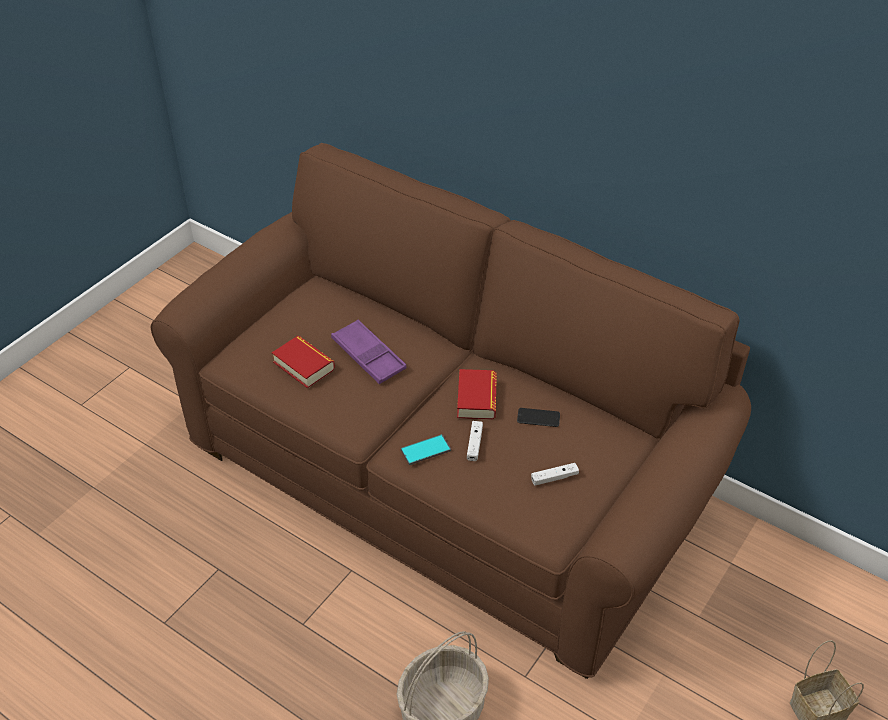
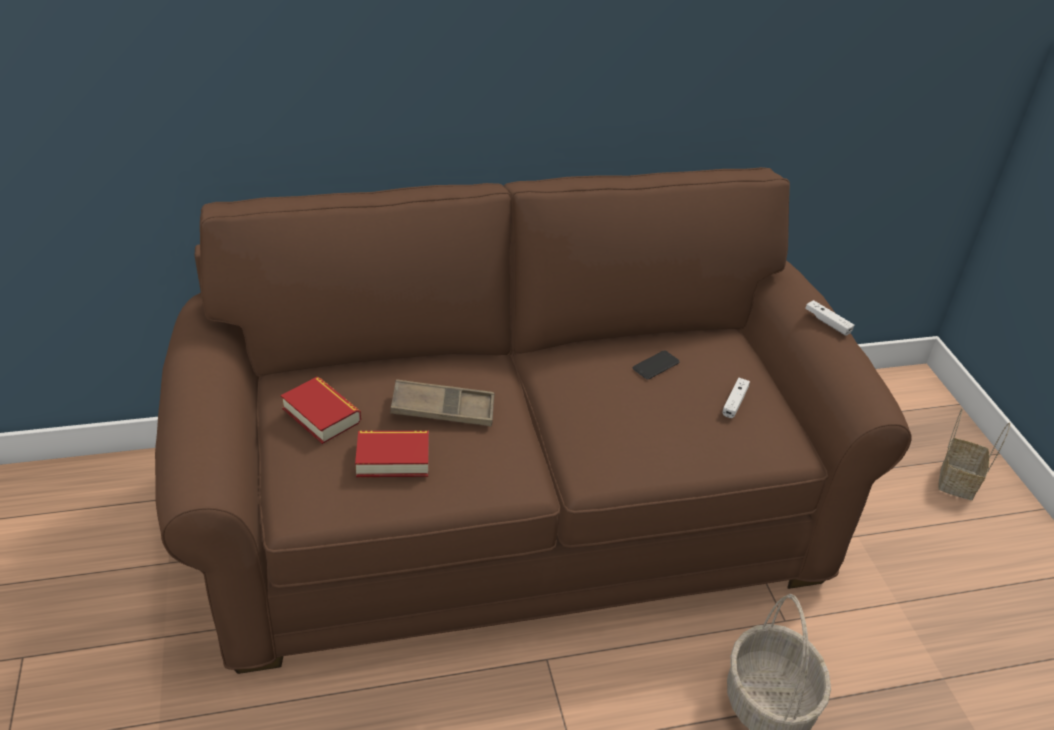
camera: 50 degrees left, 5 degrees down
purple tray [331,319,406,384] -> brown tray [390,379,494,426]
phone [401,434,451,465] -> none
book [457,369,497,420] -> book moved to [281,377,361,444]
white game controller [467,421,483,461] -> white game controller moved to [805,300,854,336]

